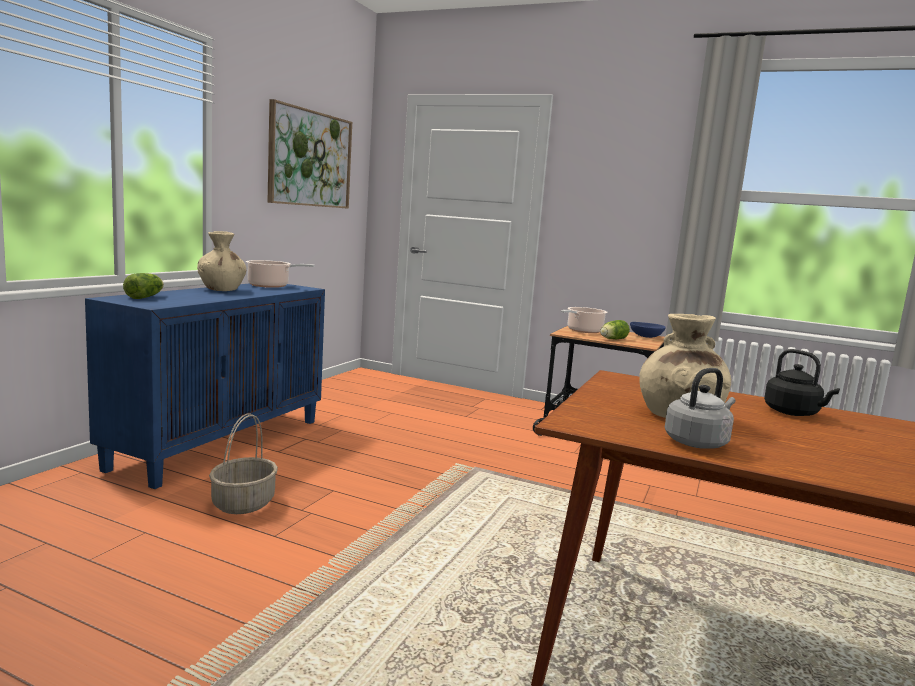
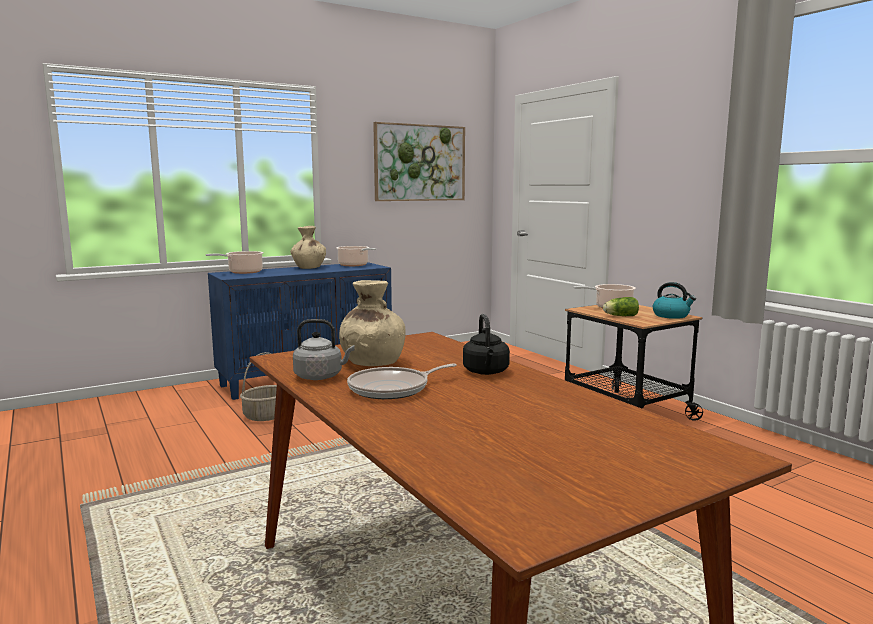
camera: 35 degrees right, 0 degrees up
lettuce [123,273,164,299] -> cooking pot [206,251,263,274]
blue bowl [630,322,665,338] -> kettle [653,282,696,319]
none -> frying pan [347,363,457,399]

